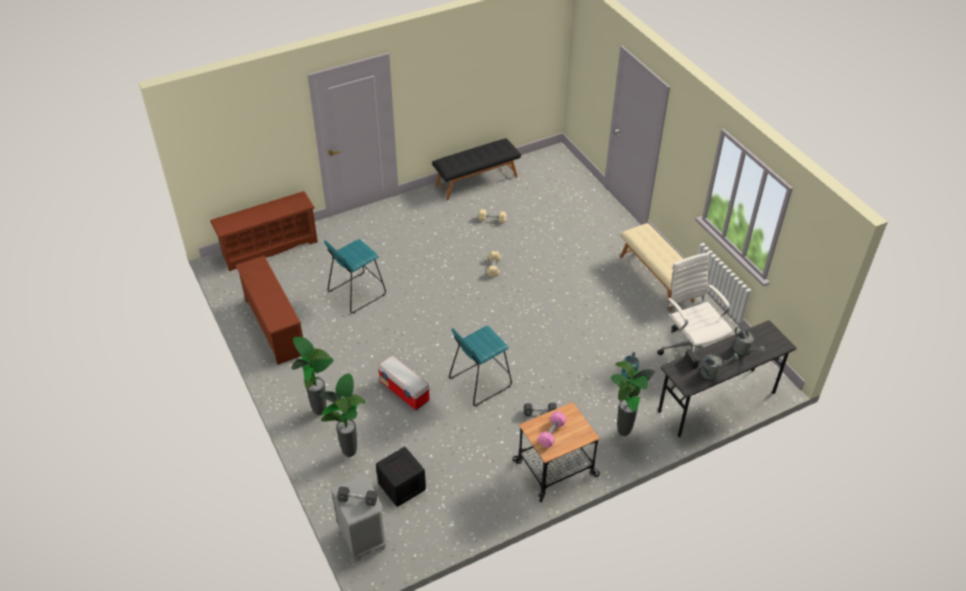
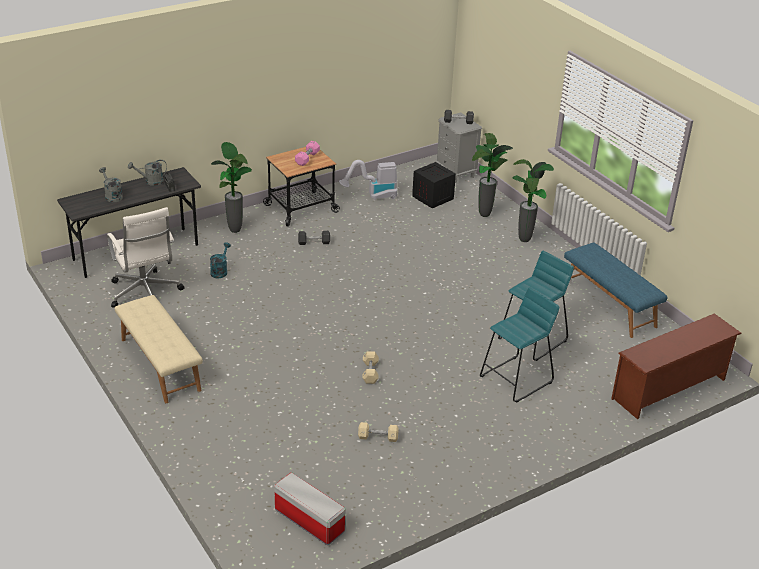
camera: 175 degrees right, 10 degrees down
brown shoe rack [235,256,303,365] -> blue bench [564,242,668,338]
storage box [378,355,430,411] -> storage box moved to [274,472,346,545]
black bench [432,138,521,200] -> none
turquoise stool [449,326,512,406] -> turquoise stool moved to [480,287,559,403]
none -> vacuum cleaner [339,160,397,200]

